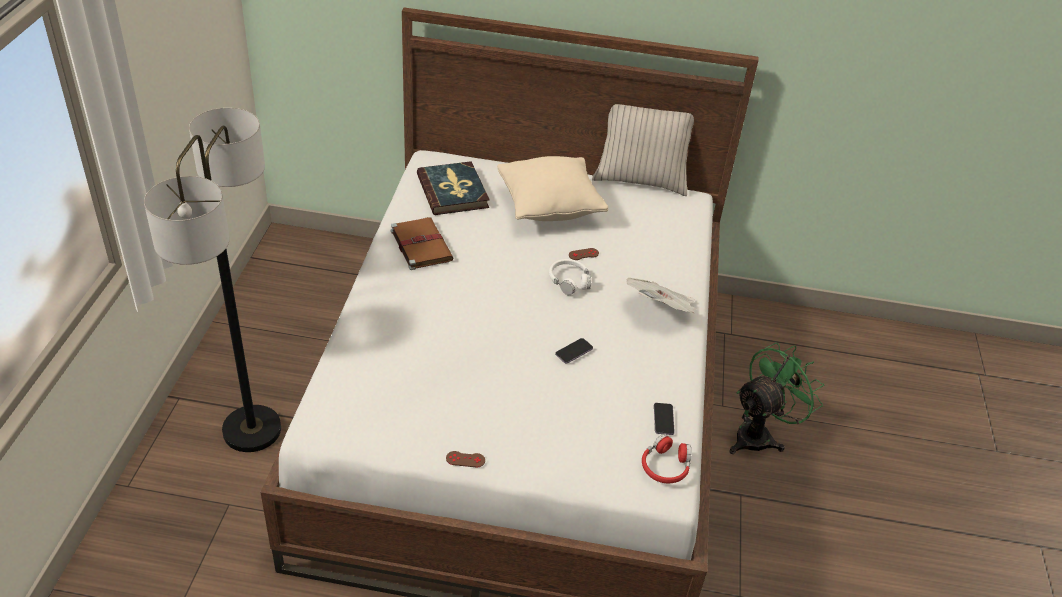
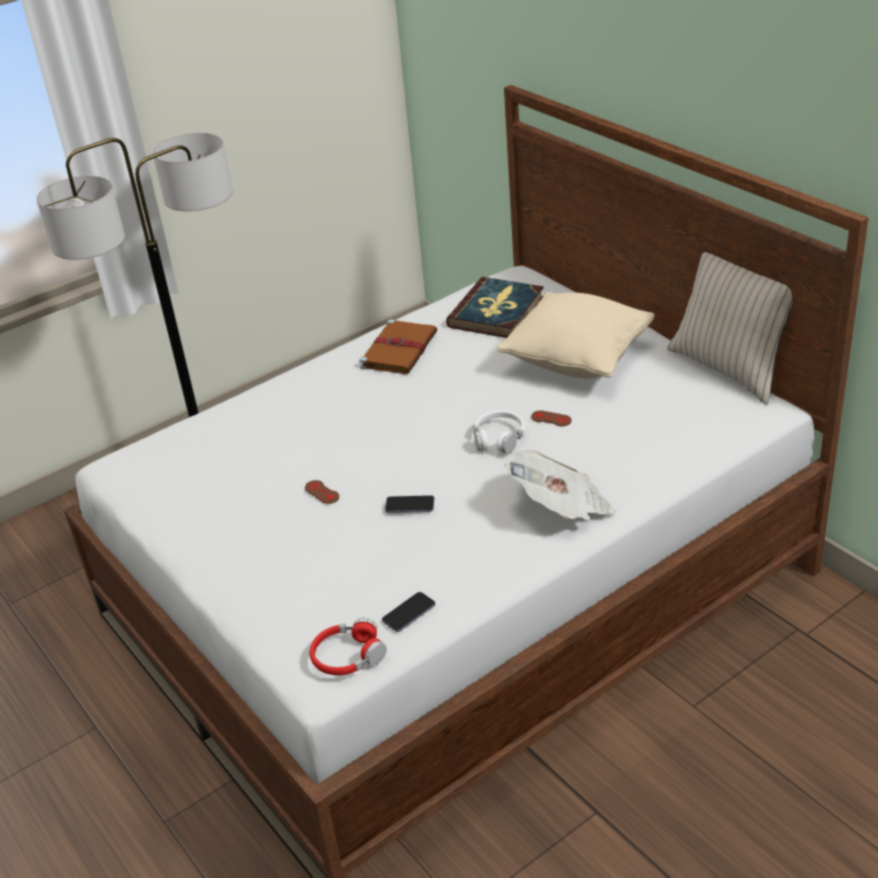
camera: 50 degrees right, 5 degrees down
brown game controller [446,451,485,467] -> brown game controller moved to [305,480,339,504]
green fan [729,343,824,454] -> none

